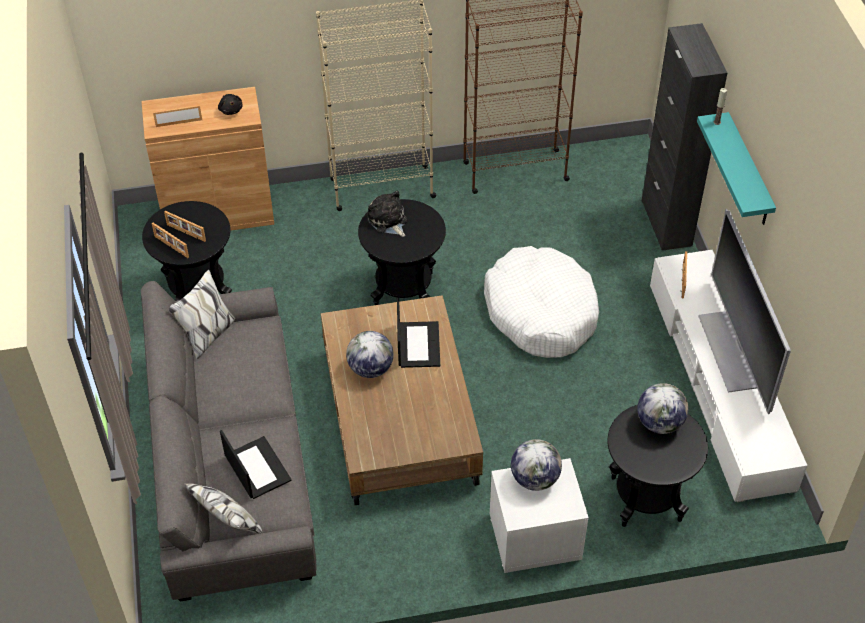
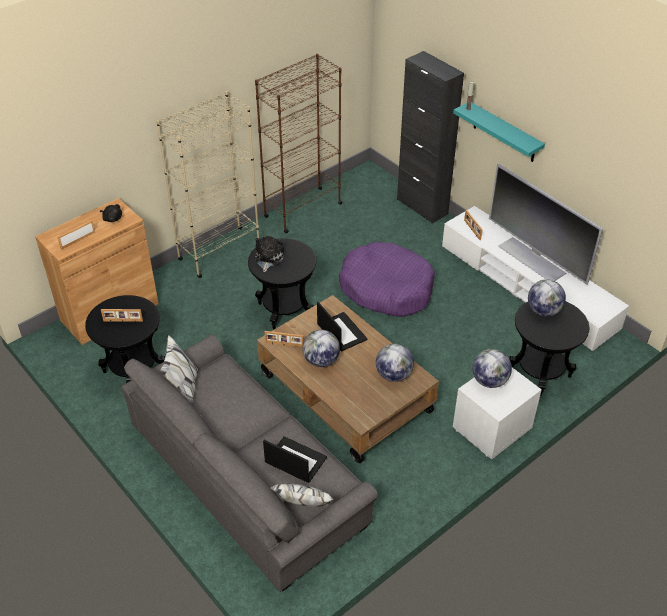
camera: 30 degrees left, 5 degrees down
picture frame [152,223,189,258] -> picture frame moved to [265,331,304,347]
plush toy [367,191,408,237] -> plush toy turned 75 degrees clockwise [255,236,284,272]
white dog bed [484,246,599,358] -> purple dog bed [339,242,435,317]
none -> globe [376,344,414,382]

